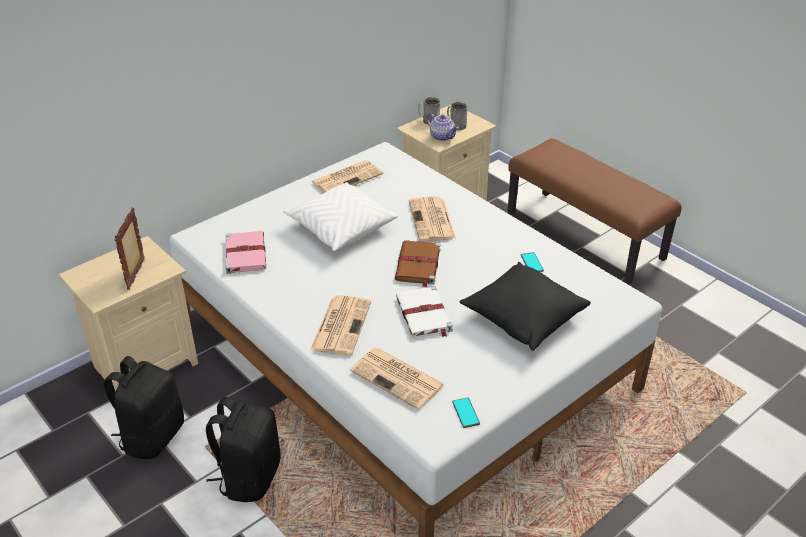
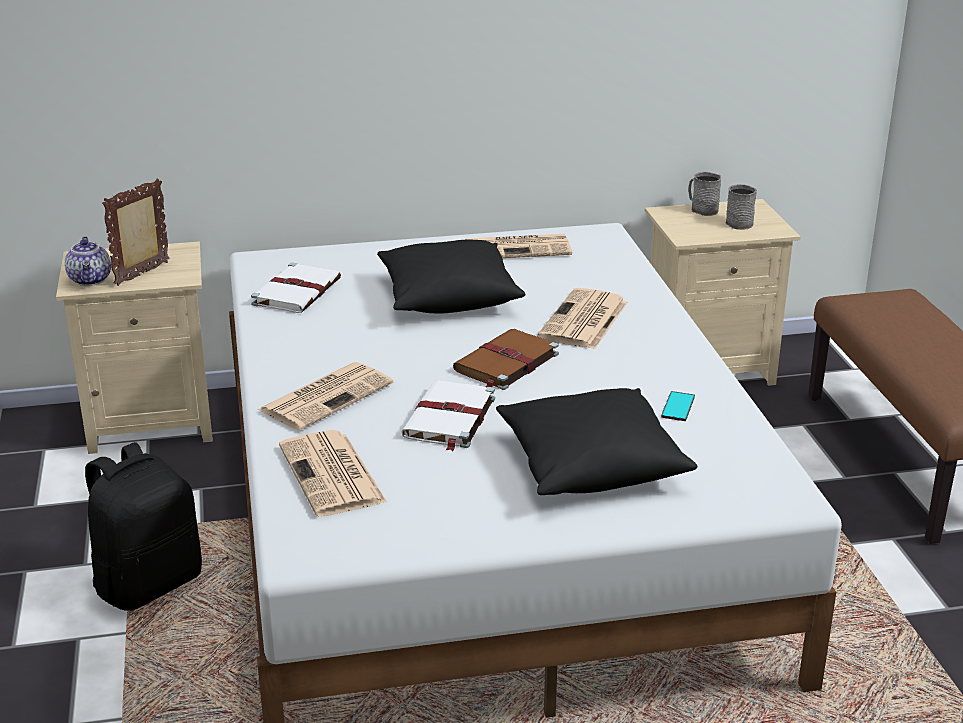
camera: 30 degrees right, 10 degrees down
black backpack [104,356,184,459] -> none
pink book [226,231,266,274] -> white book [251,263,341,313]
white pillow [283,182,398,251] -> black pillow [377,240,525,314]
teapot [427,113,459,141] -> teapot moved to [65,236,111,286]
phone [452,398,480,428] -> none

